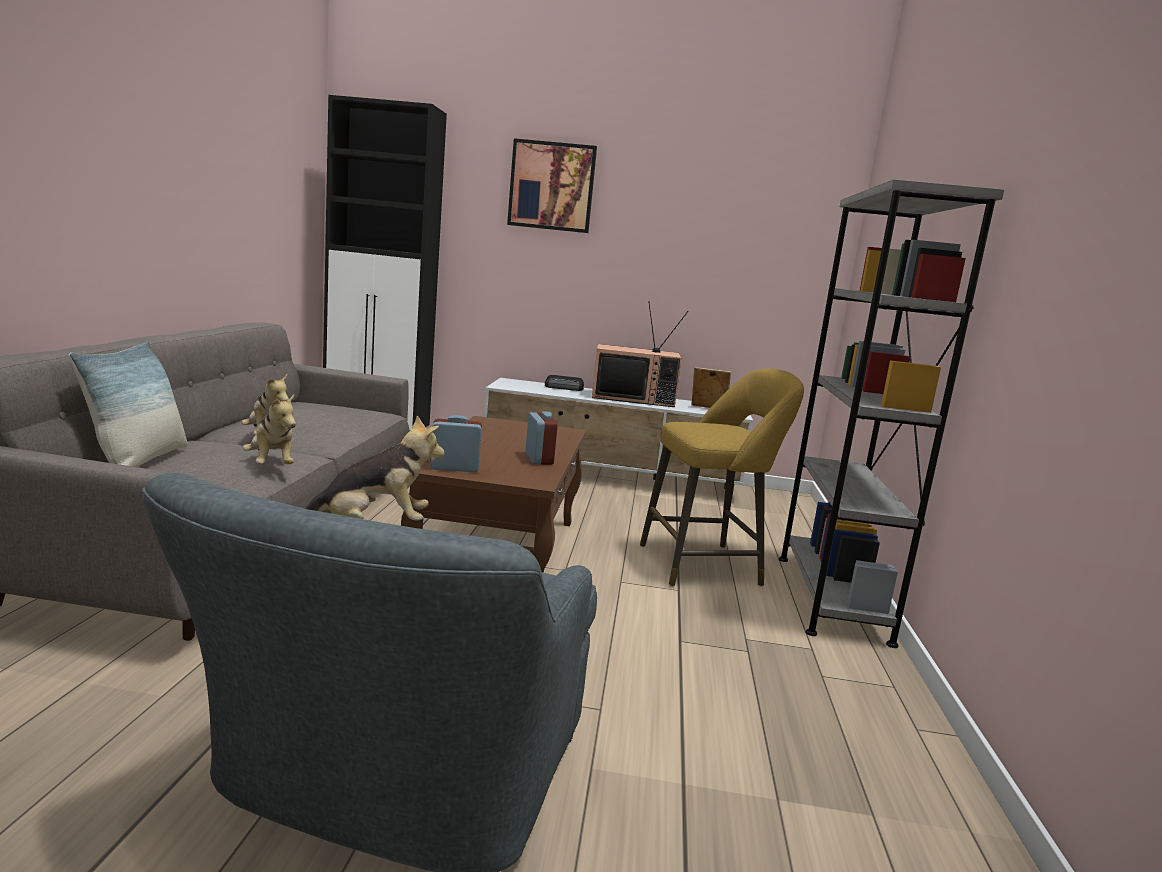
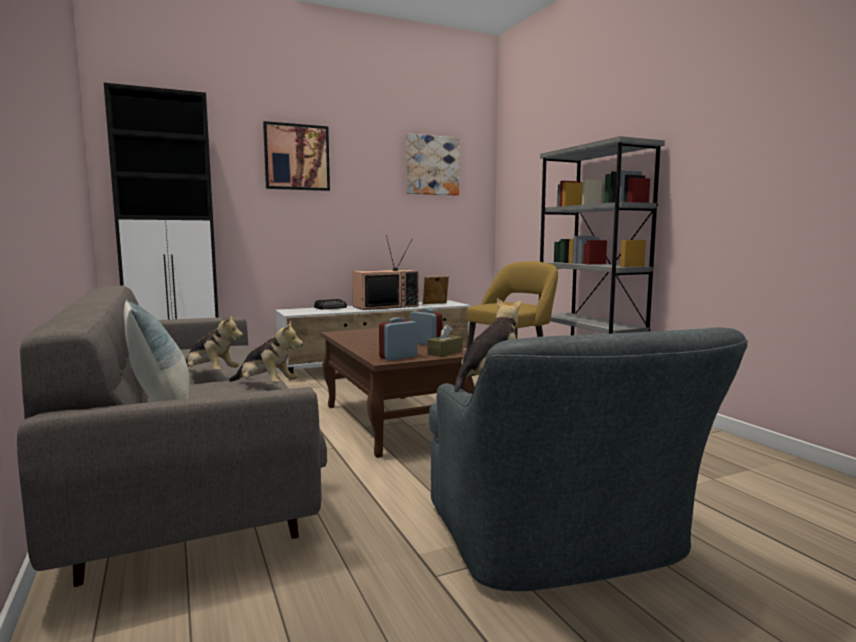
camera: 30 degrees left, 5 degrees down
none -> picture [406,134,460,196]
none -> brown tissue box [428,324,462,357]

